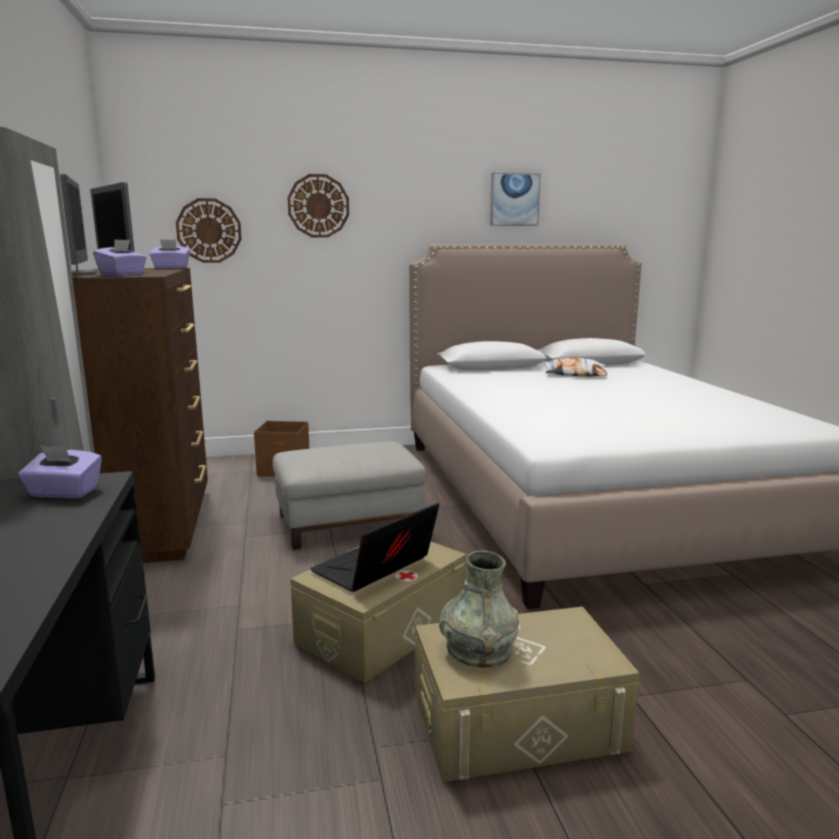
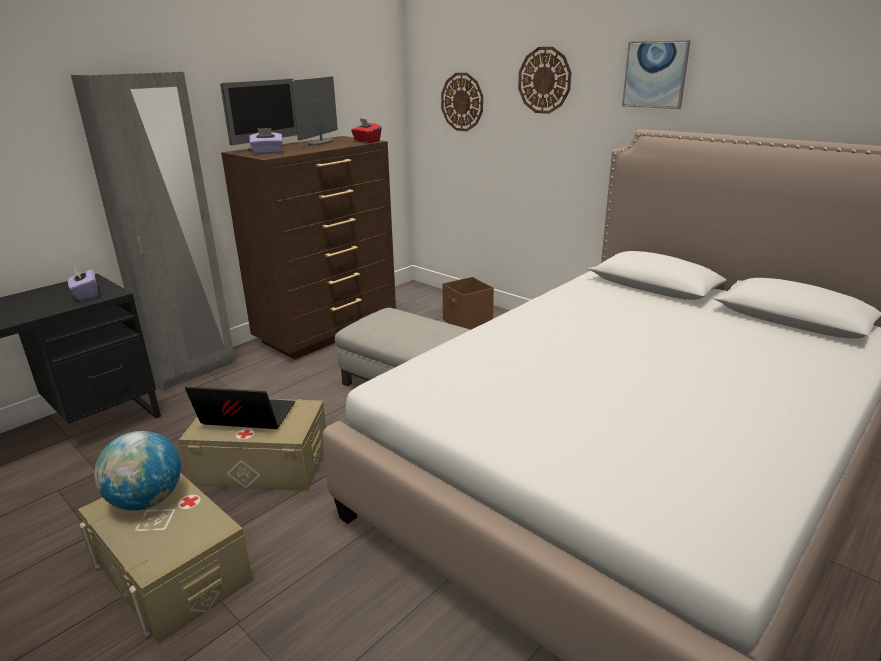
camera: 55 degrees right, 10 degrees up
purple tissue box [149,239,190,269] -> red tissue box [351,119,382,143]
grey vase [439,551,519,667] -> globe [94,431,181,510]
picture [490,173,541,226] -> picture moved to [622,40,691,109]
pillow [544,358,608,377] -> none

